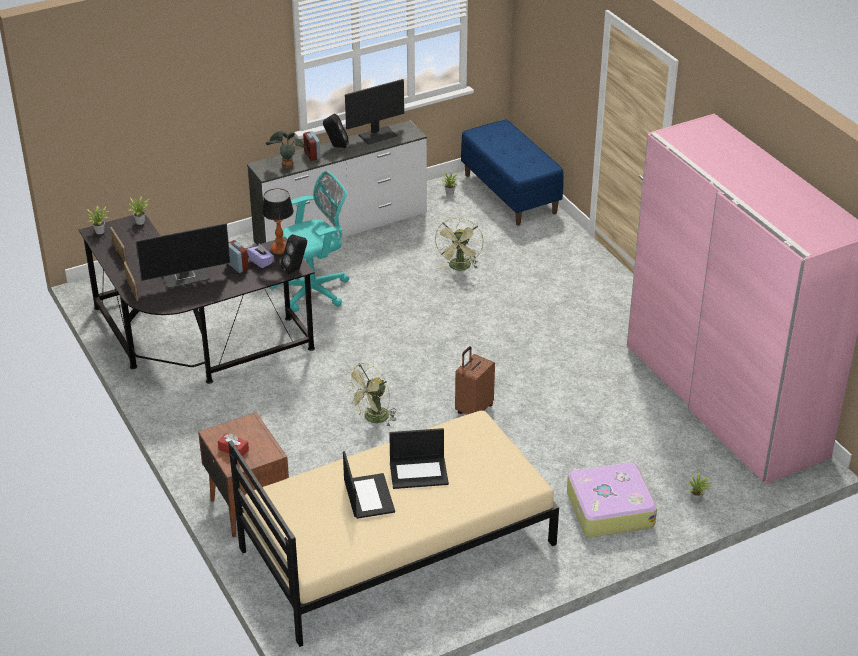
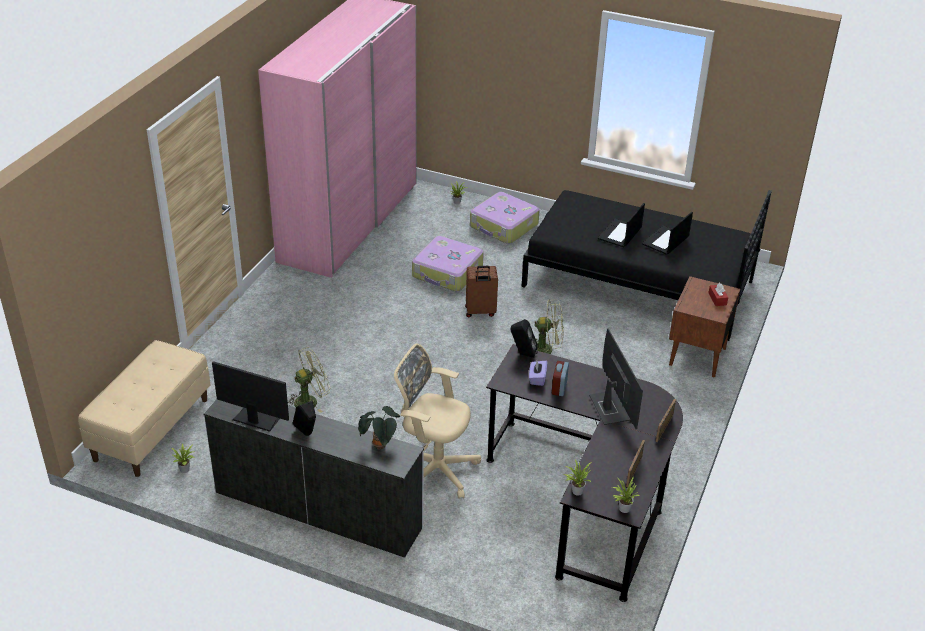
camera: 130 degrees left, 0 degrees up
monitor [136,223,230,288] -> monitor turned 45 degrees clockwise [589,328,643,430]
beige bed [228,411,559,647] -> black bed [522,190,772,341]
table lamp [262,188,294,254] -> none
turquoise office chair [269,171,349,312] -> beige office chair [394,344,481,499]
alarm clock [303,131,321,161] -> none
laptop [389,428,449,489] -> laptop turned 105 degrees counterclockwise [598,203,645,247]
blue bench [461,119,564,226] -> beige bench [78,340,210,477]
none -> suitcase [412,236,484,291]

